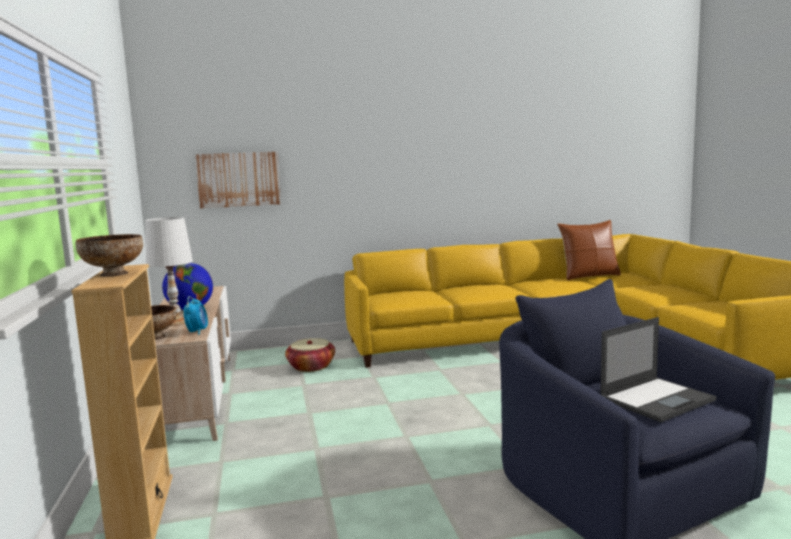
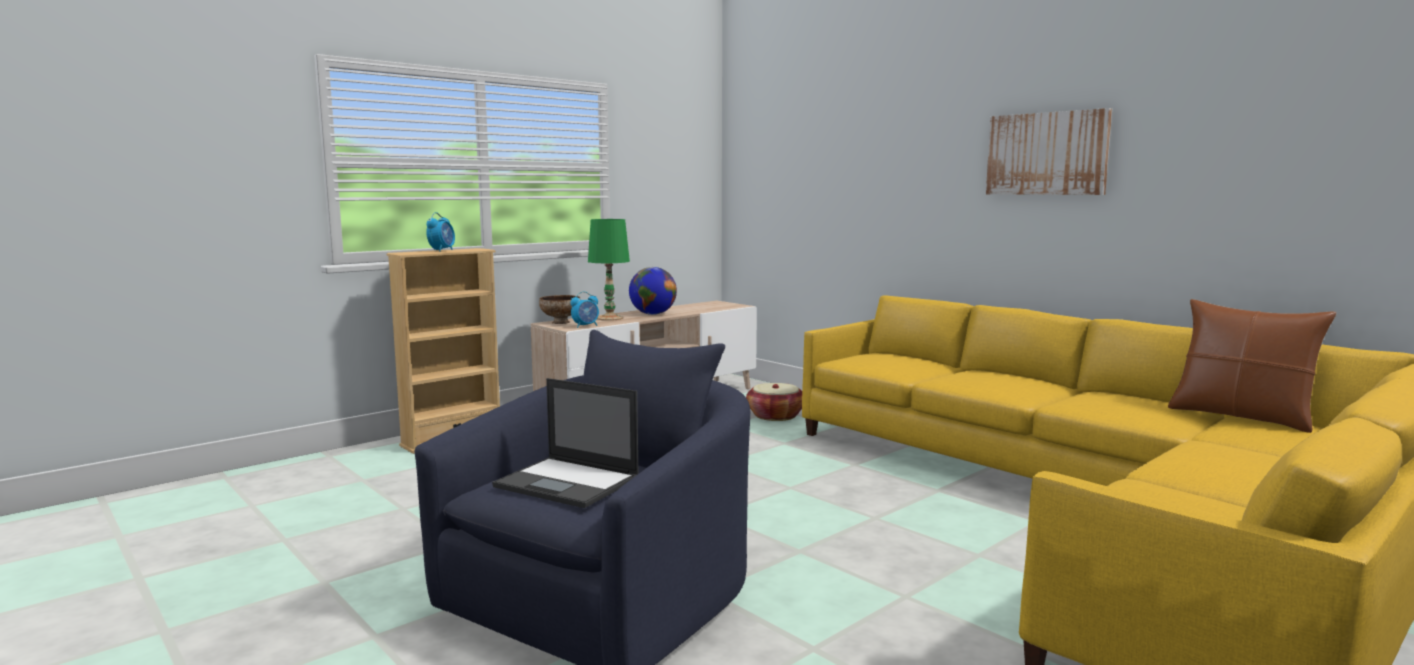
camera: 60 degrees right, 0 degrees up
bowl [76,234,143,277] -> alarm clock [426,212,455,252]
white table lamp [145,217,193,326] -> green table lamp [588,219,630,321]
picture [195,152,281,209] -> picture moved to [986,108,1112,195]

